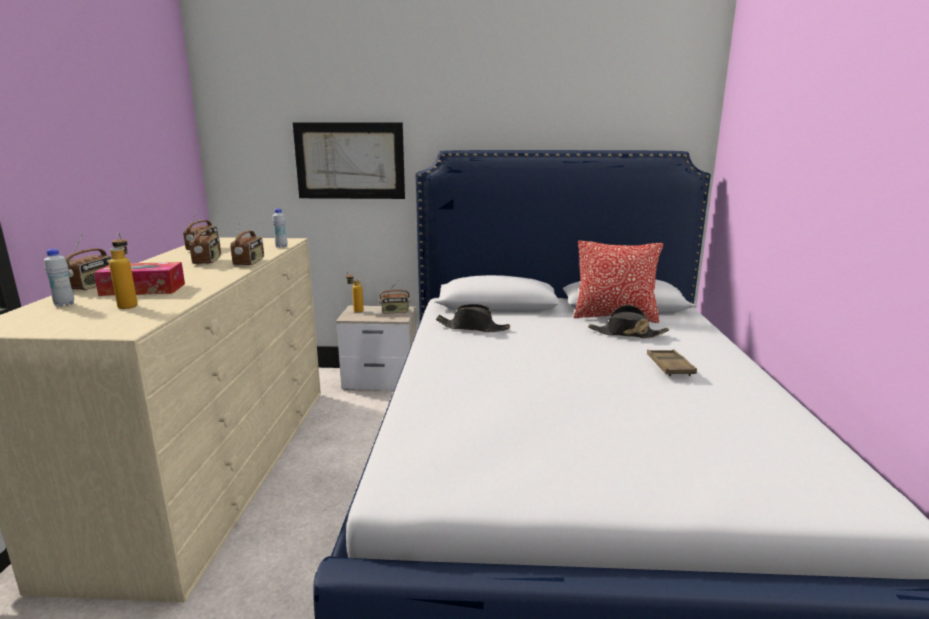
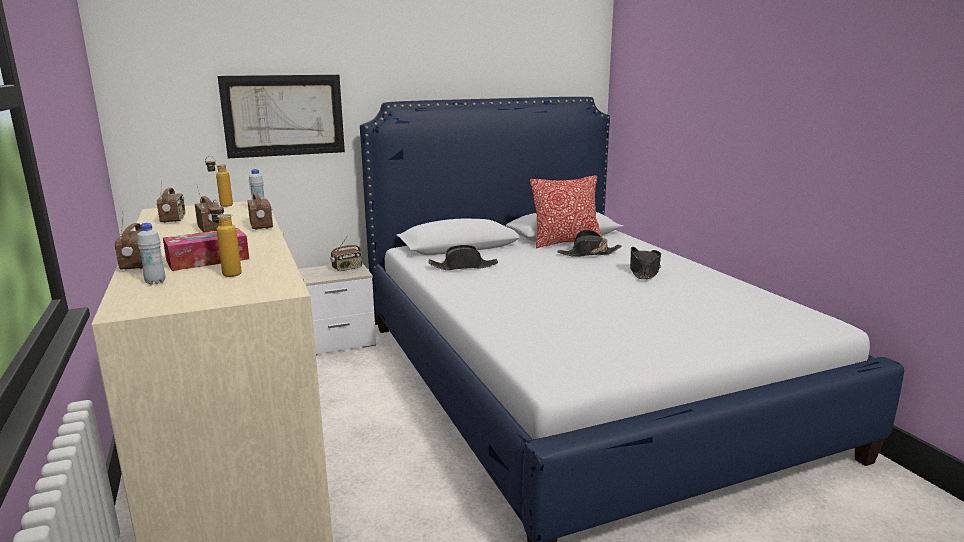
camera: 25 degrees left, 0 degrees up
bottle [346,272,364,313] -> bottle moved to [205,156,233,207]
brown tray [647,349,697,376] -> black hat [630,247,661,279]

